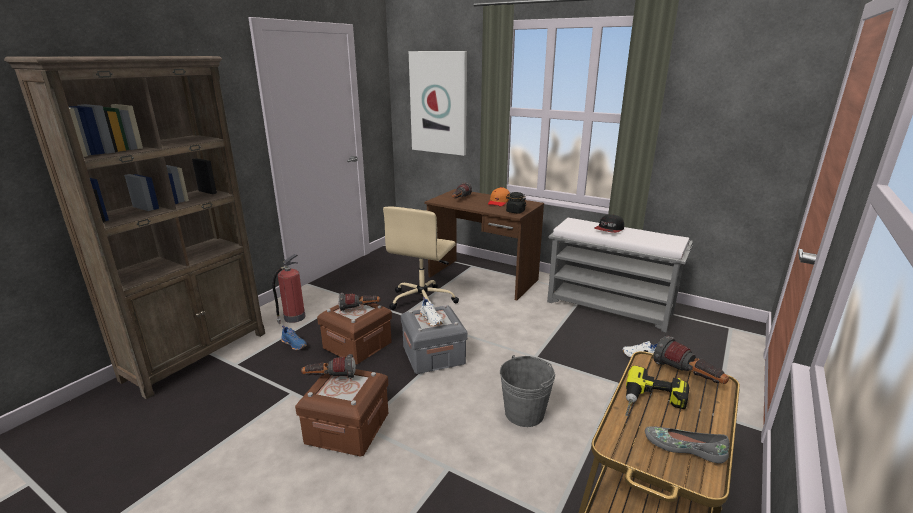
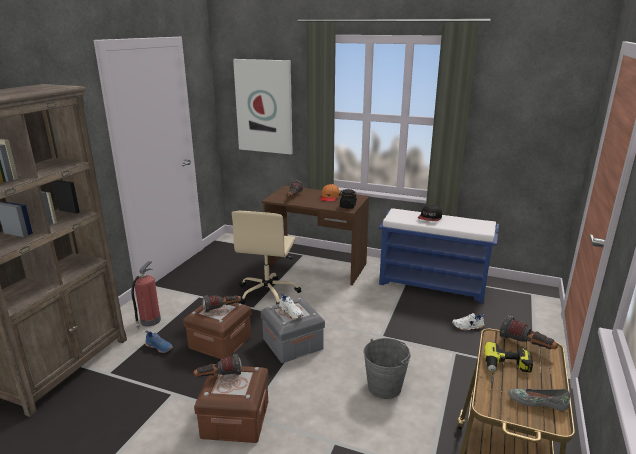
camera: 10 degrees left, 0 degrees up
grey bench [547,218,693,333] -> blue bench [379,208,499,303]

